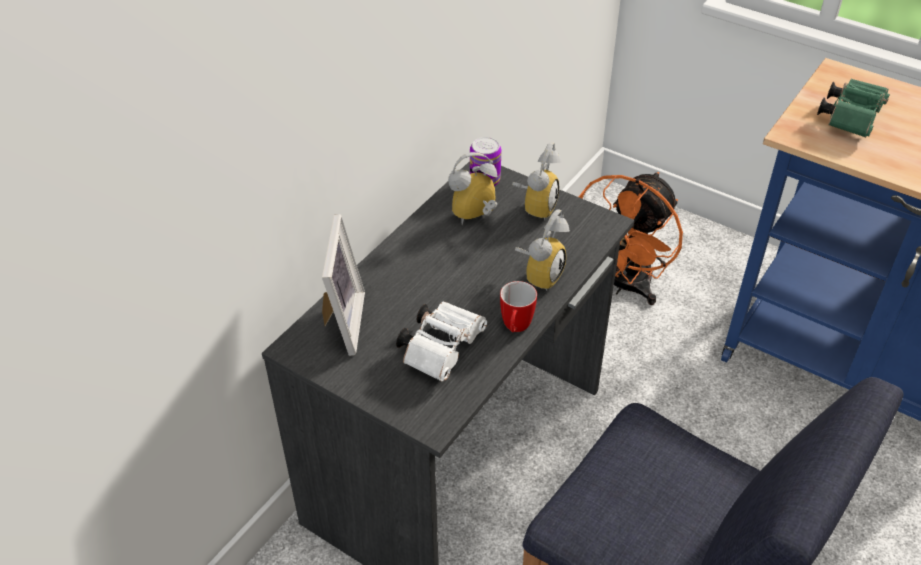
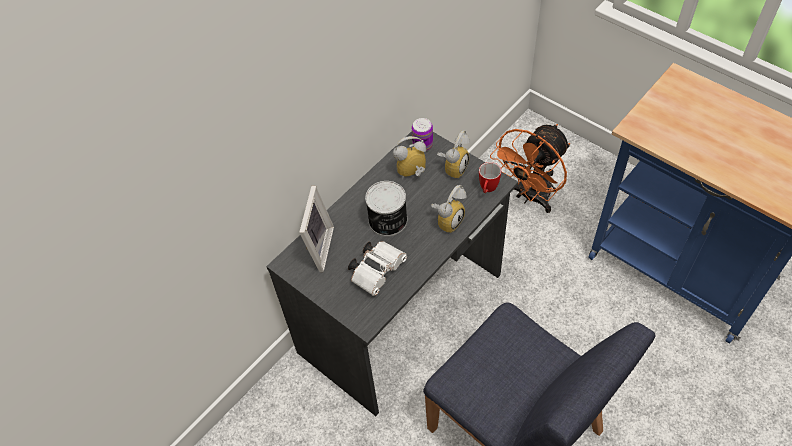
camera: 10 degrees right, 10 degrees up
mug [500,281,537,332] -> mug moved to [479,162,501,193]
green binoculars [817,79,890,138] -> none
none -> can [365,181,408,237]

